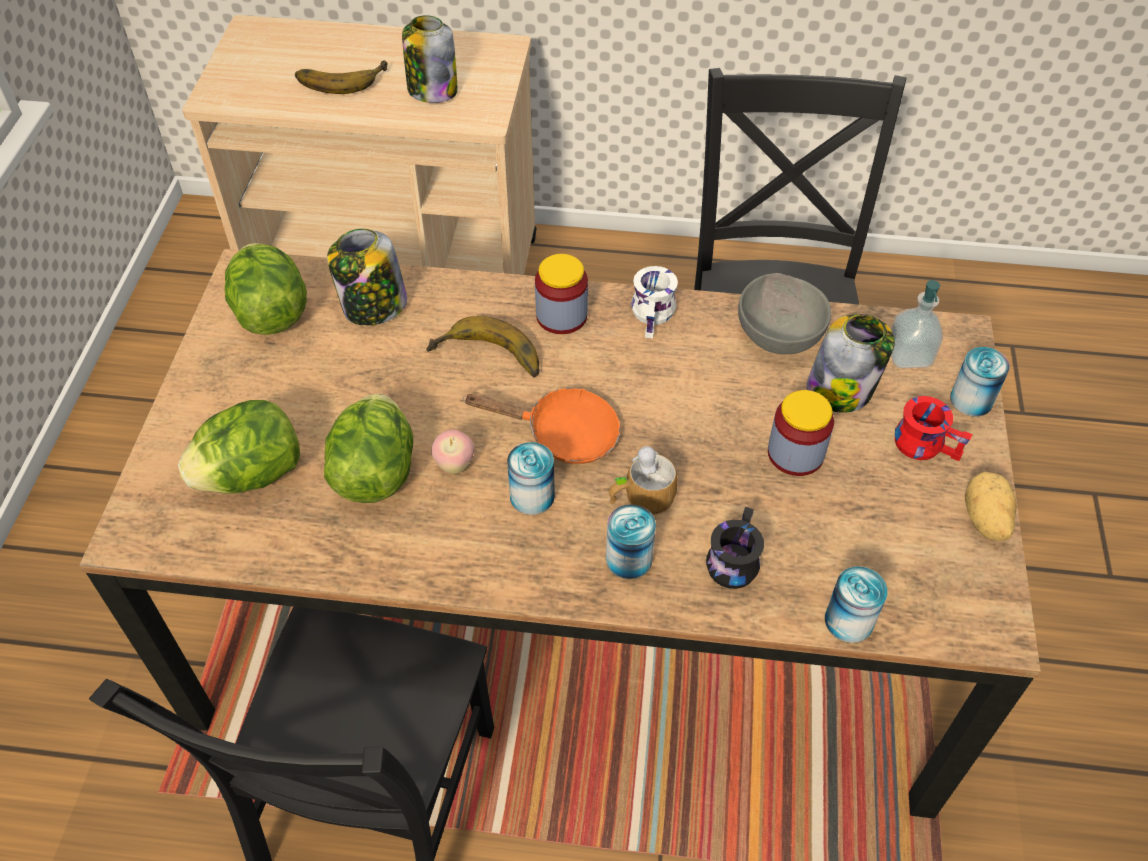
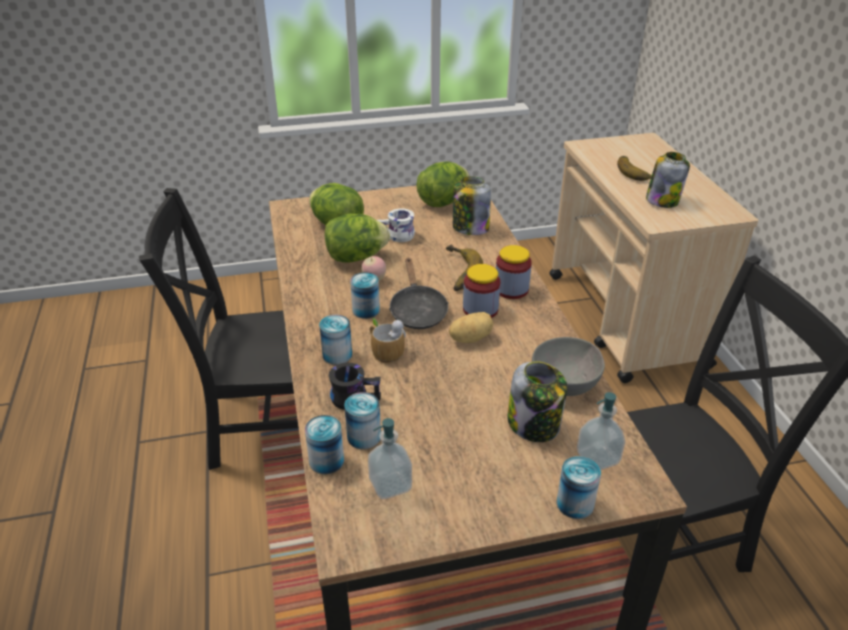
camera: 70 degrees right, 15 degrees down
orange frying pan [463,388,620,464] -> black frying pan [389,258,449,329]
white mug [631,266,678,339] -> white mug moved to [377,208,415,242]
jar [768,390,834,476] -> jar moved to [463,264,501,318]
red mug [895,396,973,461] -> none
potato [965,472,1017,541] -> potato moved to [449,312,493,343]
none -> can [344,392,381,449]
none -> soap dispenser [368,418,412,499]

